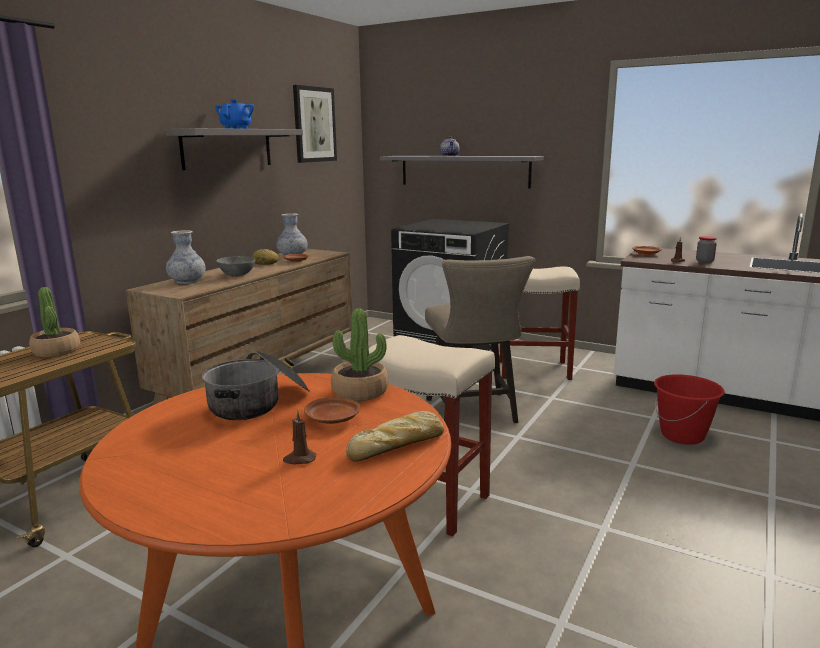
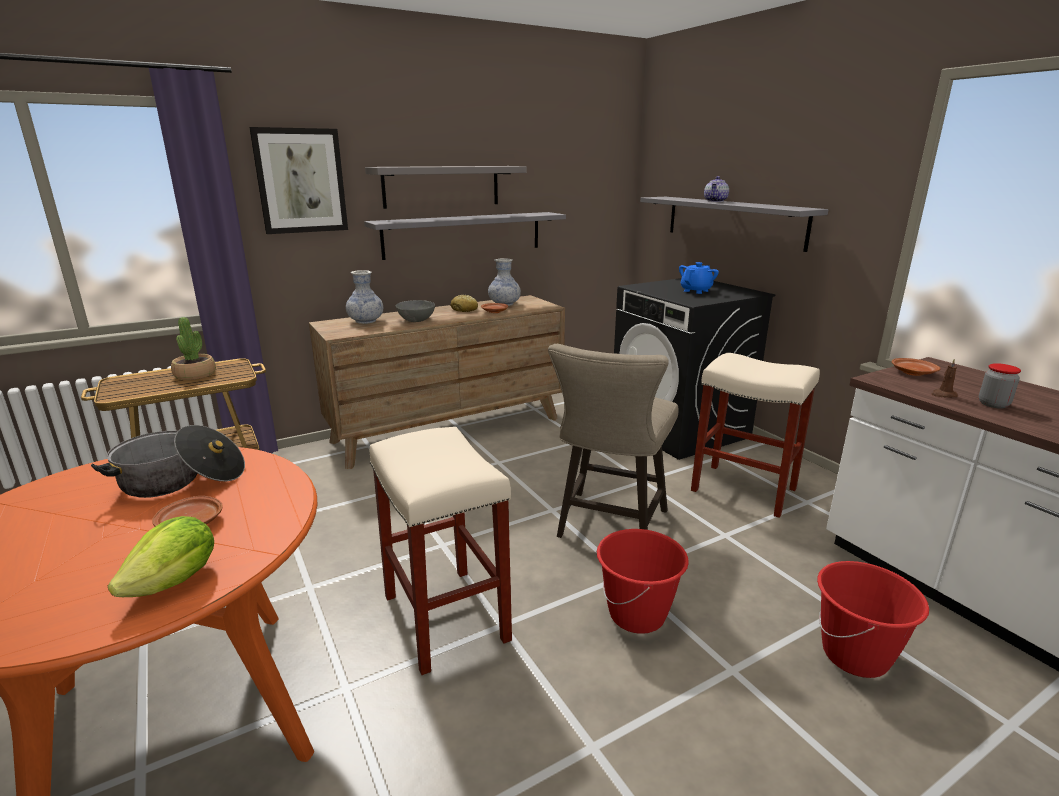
camera: 30 degrees right, 5 degrees up
blue teapot [215,99,254,129] -> blue teapot moved to [679,262,719,294]
brown candle [283,410,316,464] -> none
picture [293,85,337,163] -> picture moved to [249,127,348,234]
potted plant [331,308,388,401] -> none
bread [346,411,444,462] -> lettuce [108,516,214,597]
none -> grey shelf [364,212,566,260]
none -> red bucket [597,529,689,634]

